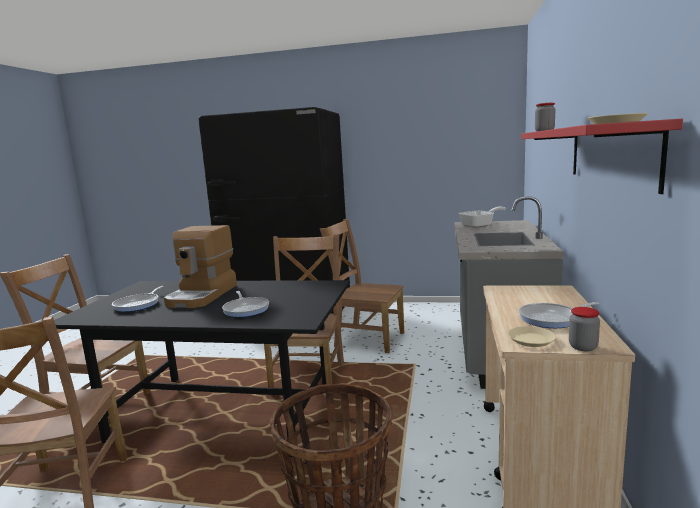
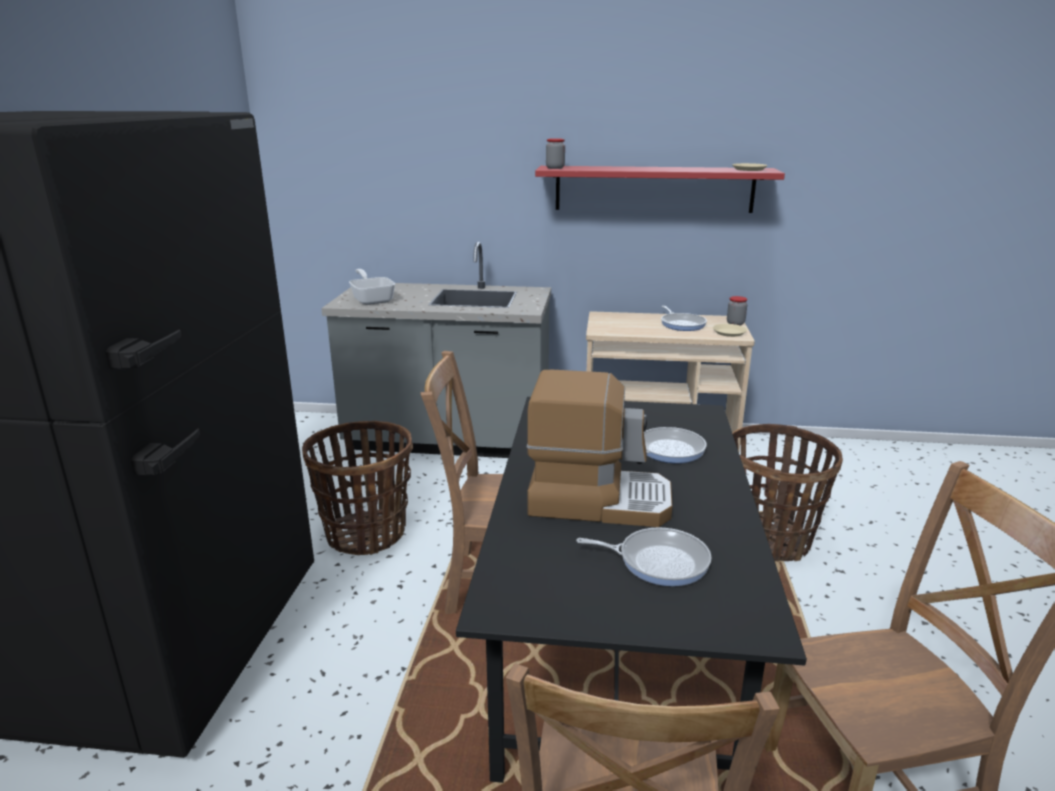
camera: 95 degrees left, 10 degrees up
brown chair [320,219,404,353] -> basket [302,421,413,555]

